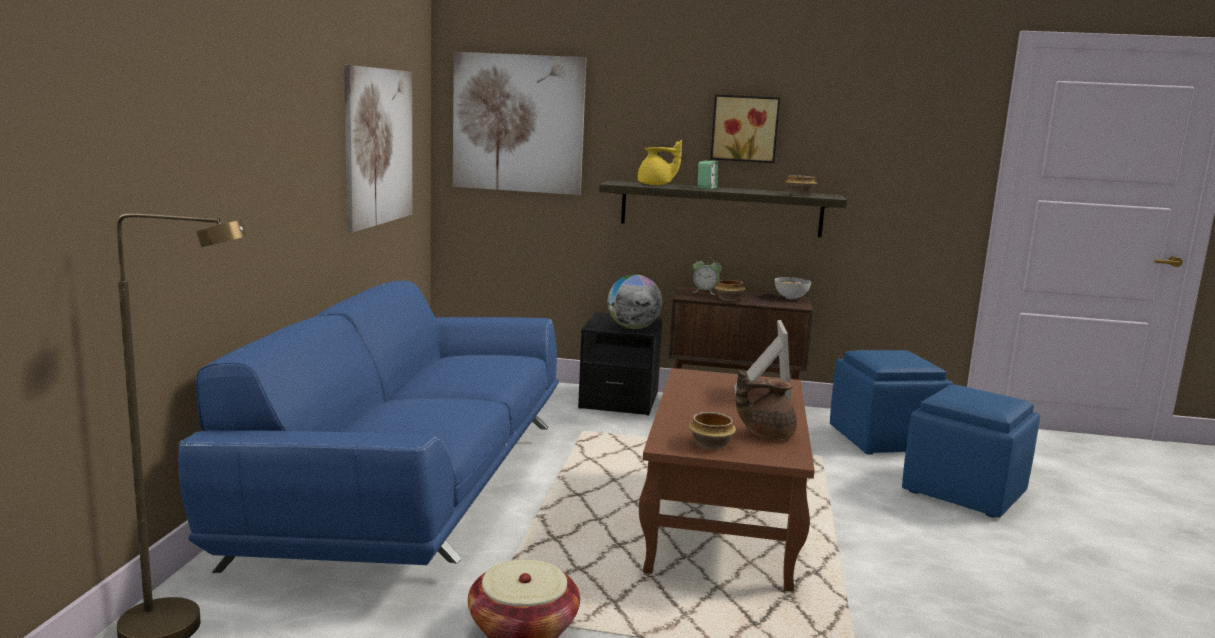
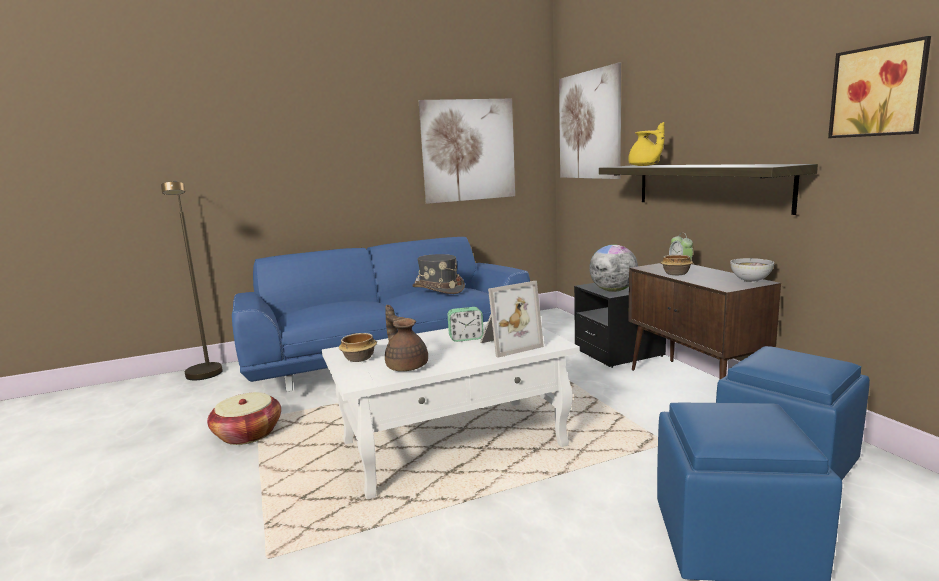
camera: 60 degrees right, 0 degrees up
brown coffee table [639,368,815,592] -> white coffee table [322,322,580,499]
alarm clock [698,160,718,190] -> alarm clock moved to [447,307,484,342]
picture [710,95,780,163] -> picture moved to [828,36,931,138]
bowl [785,175,817,195] -> none
none -> grey hat [412,254,465,294]

